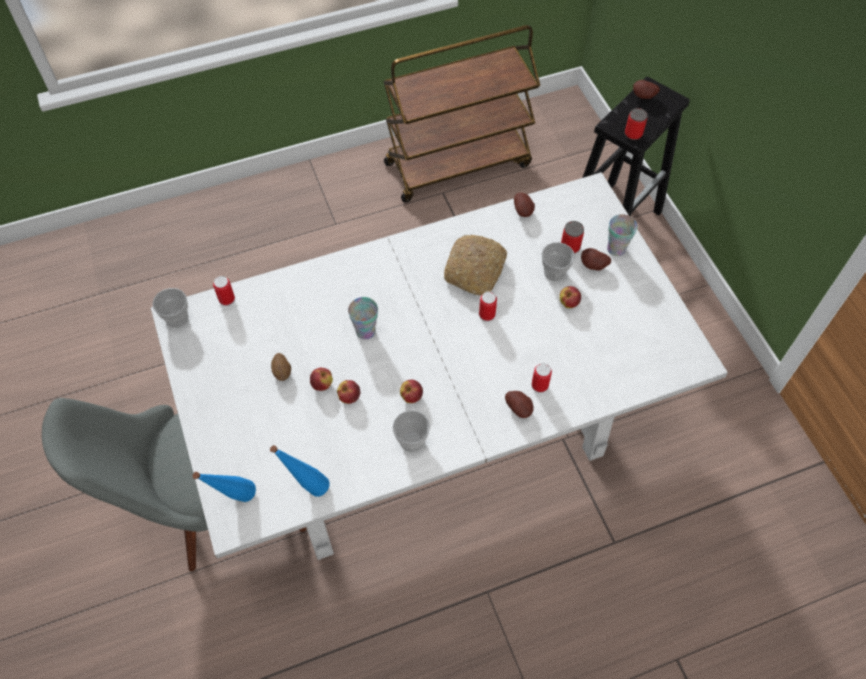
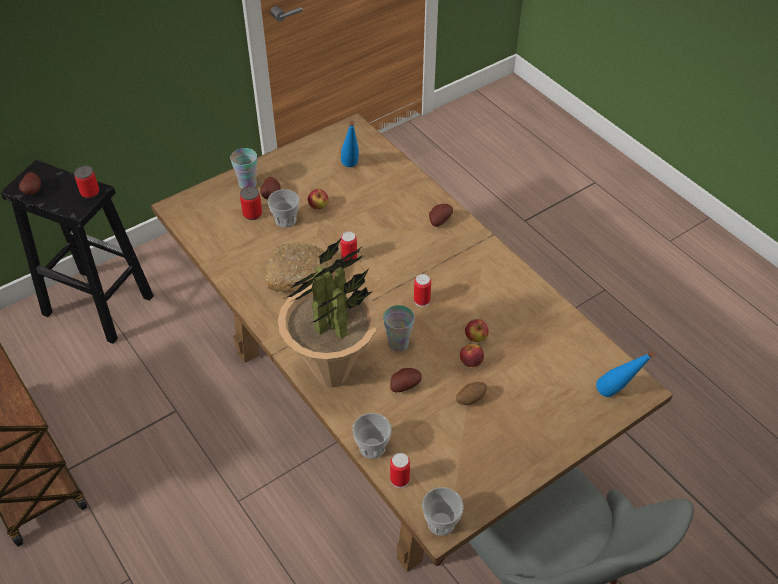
camera: 105 degrees left, 10 degrees down
white dining table [151,172,728,560] -> brown dining table [151,113,673,572]
blue bottle [270,445,330,497] -> blue bottle moved to [341,120,359,167]
cup [393,410,430,452] -> cup moved to [352,413,392,459]
apple [400,380,423,403] -> none
potato [514,193,535,217] -> potato moved to [390,368,422,392]
can [532,363,552,393] -> can moved to [414,274,431,307]
none -> potted plant [278,237,378,387]

